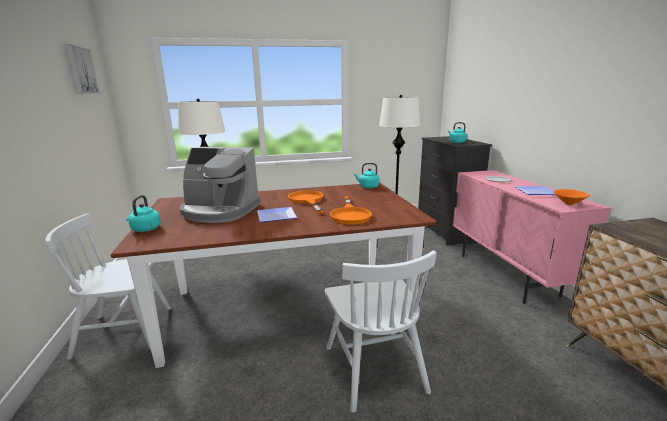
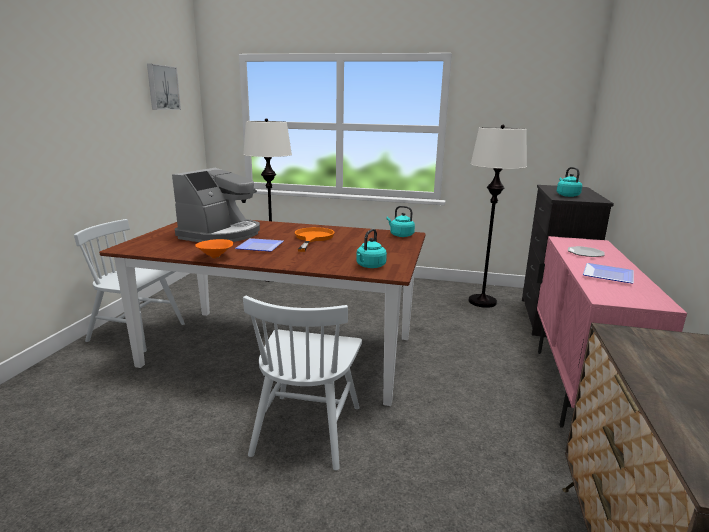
camera: 25 degrees right, 0 degrees up
turquoise kettle [126,195,161,232] -> turquoise kettle moved to [356,229,387,268]
coffee machine [180,147,260,223] -> coffee machine turned 105 degrees counterclockwise [172,168,260,242]
orange frying pan [330,196,372,225] -> none
orange bowl [554,189,590,205] -> orange bowl moved to [195,239,233,258]

